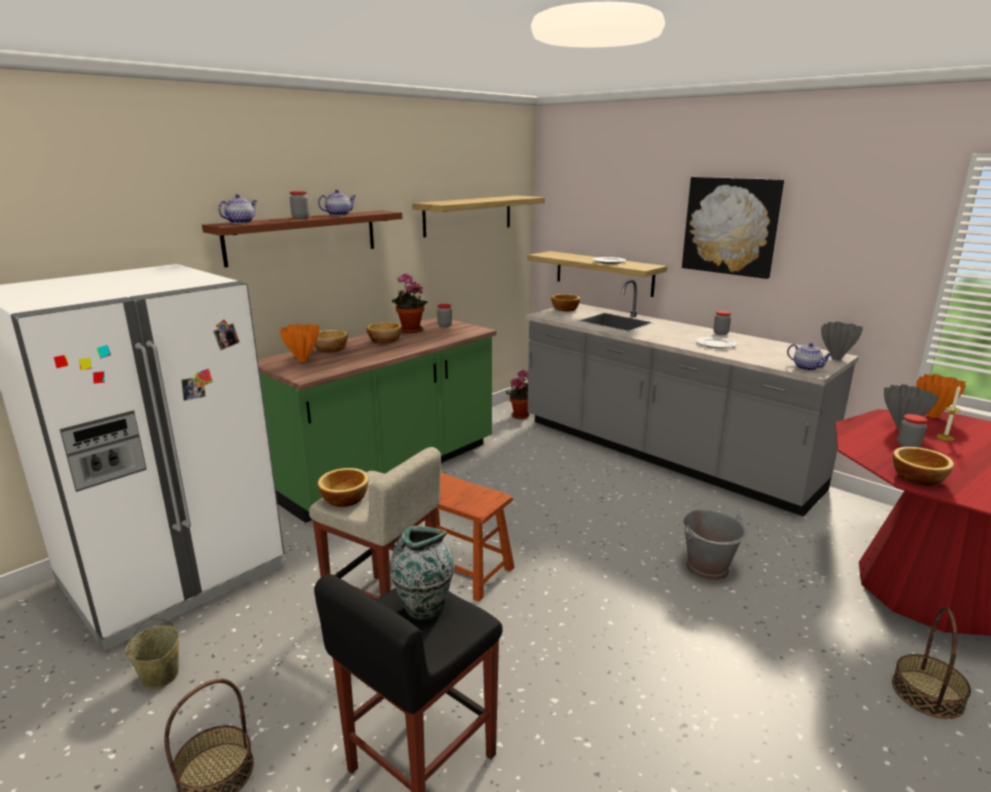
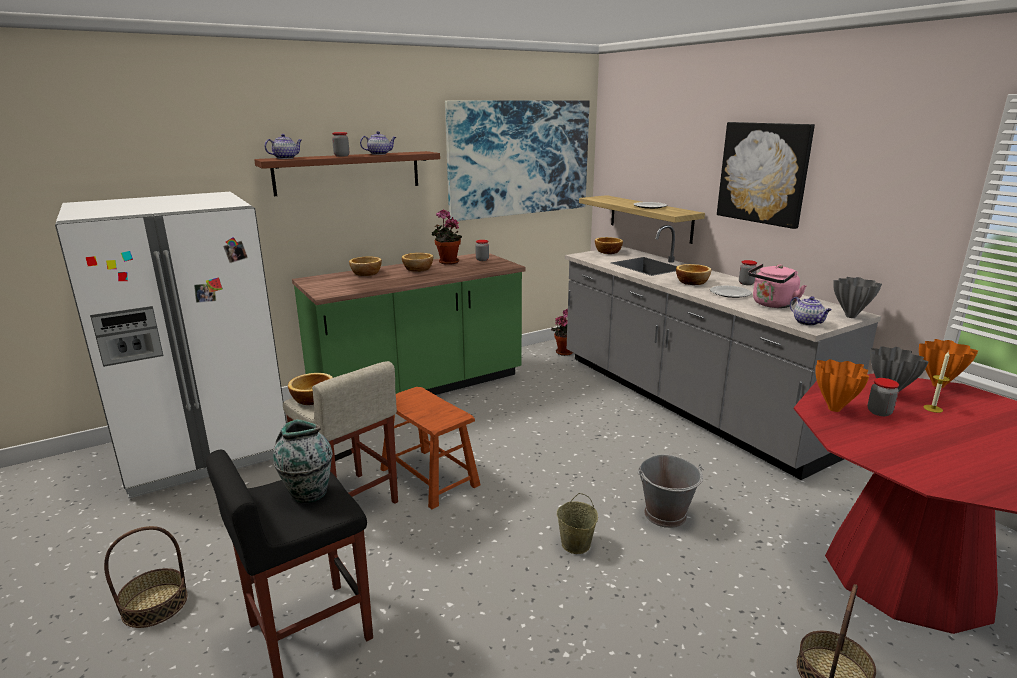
camera: 15 degrees right, 0 degrees up
beige bucket [125,618,179,689] -> beige bucket moved to [557,493,598,554]
orange vase [280,324,320,362] -> orange vase moved to [816,359,869,412]
shelf [412,196,545,237] -> picture [445,100,590,221]
bowl [893,447,954,486] -> bowl moved to [676,264,711,285]
none -> pink kettle [748,264,806,308]

